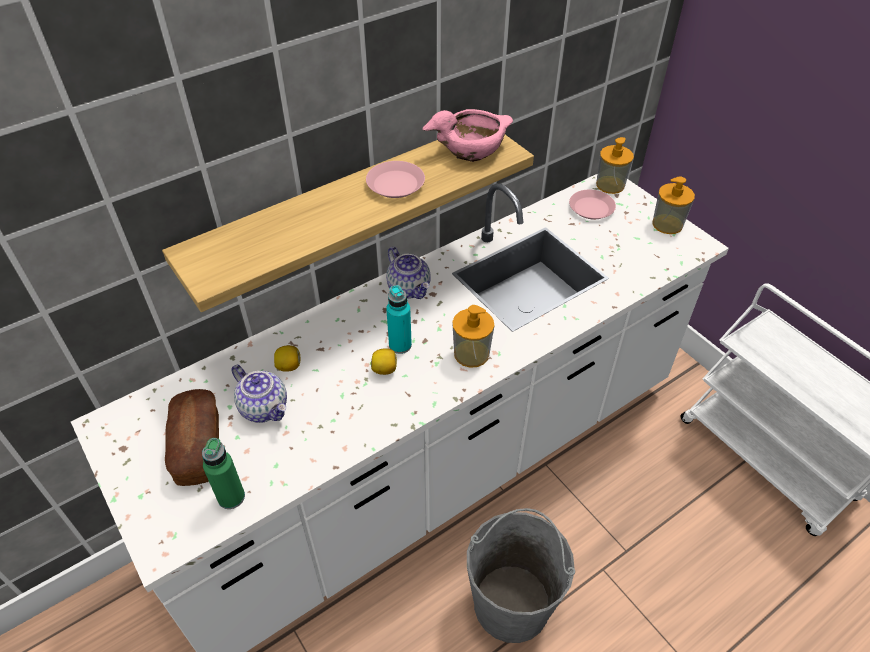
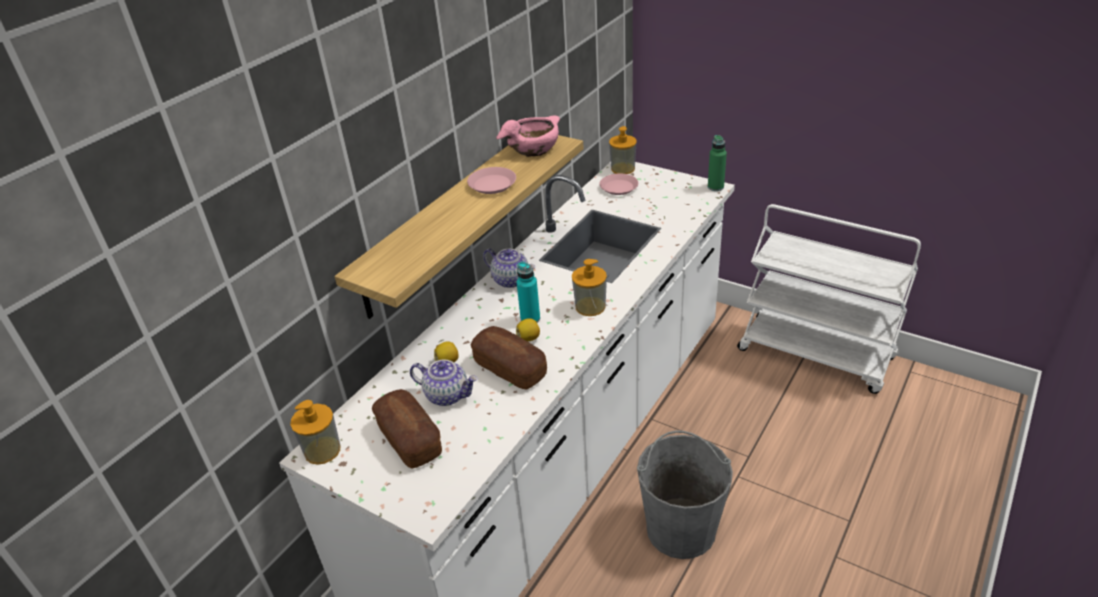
camera: 20 degrees left, 10 degrees down
green bottle [202,438,245,509] -> green bottle moved to [708,135,727,191]
soap dispenser [652,177,695,234] -> soap dispenser moved to [290,400,341,465]
none -> bread [471,326,547,390]

